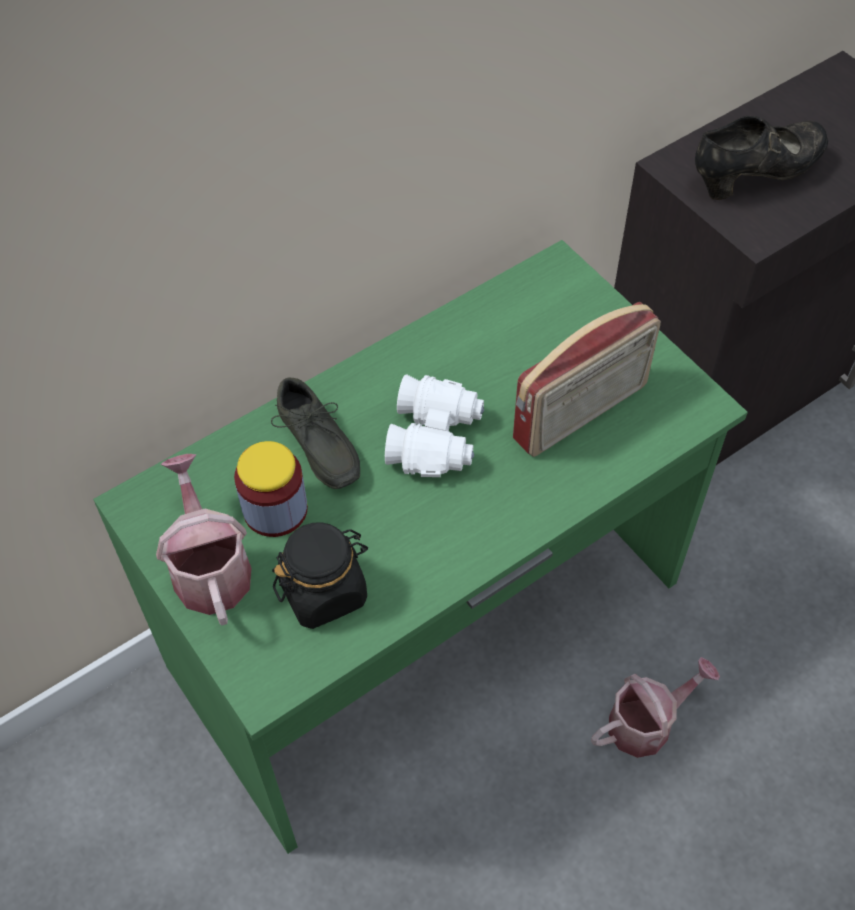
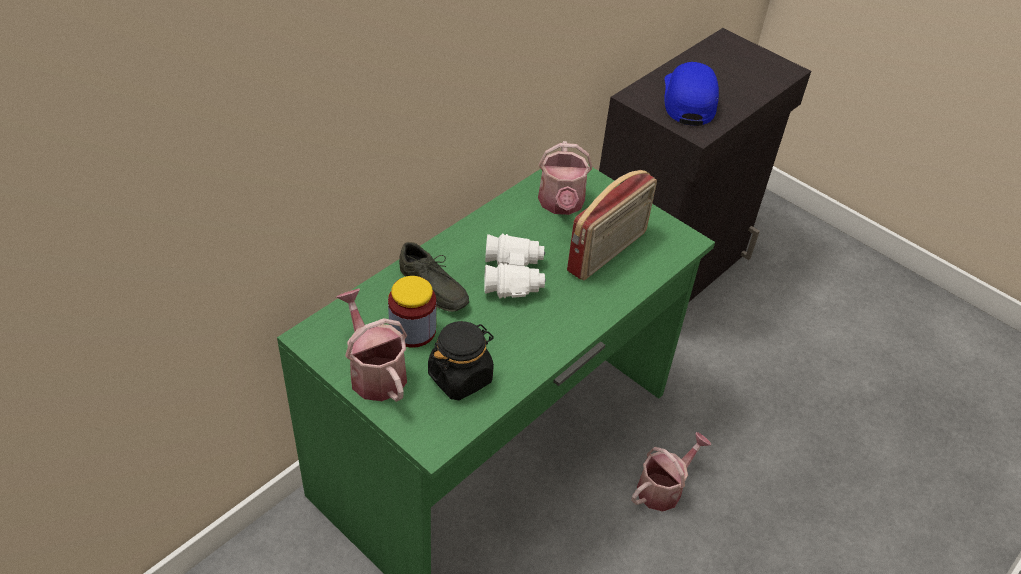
camera: 15 degrees left, 10 degrees down
black shoe [695,116,828,200] -> blue cap [664,62,719,126]
none -> watering can [538,141,592,215]

